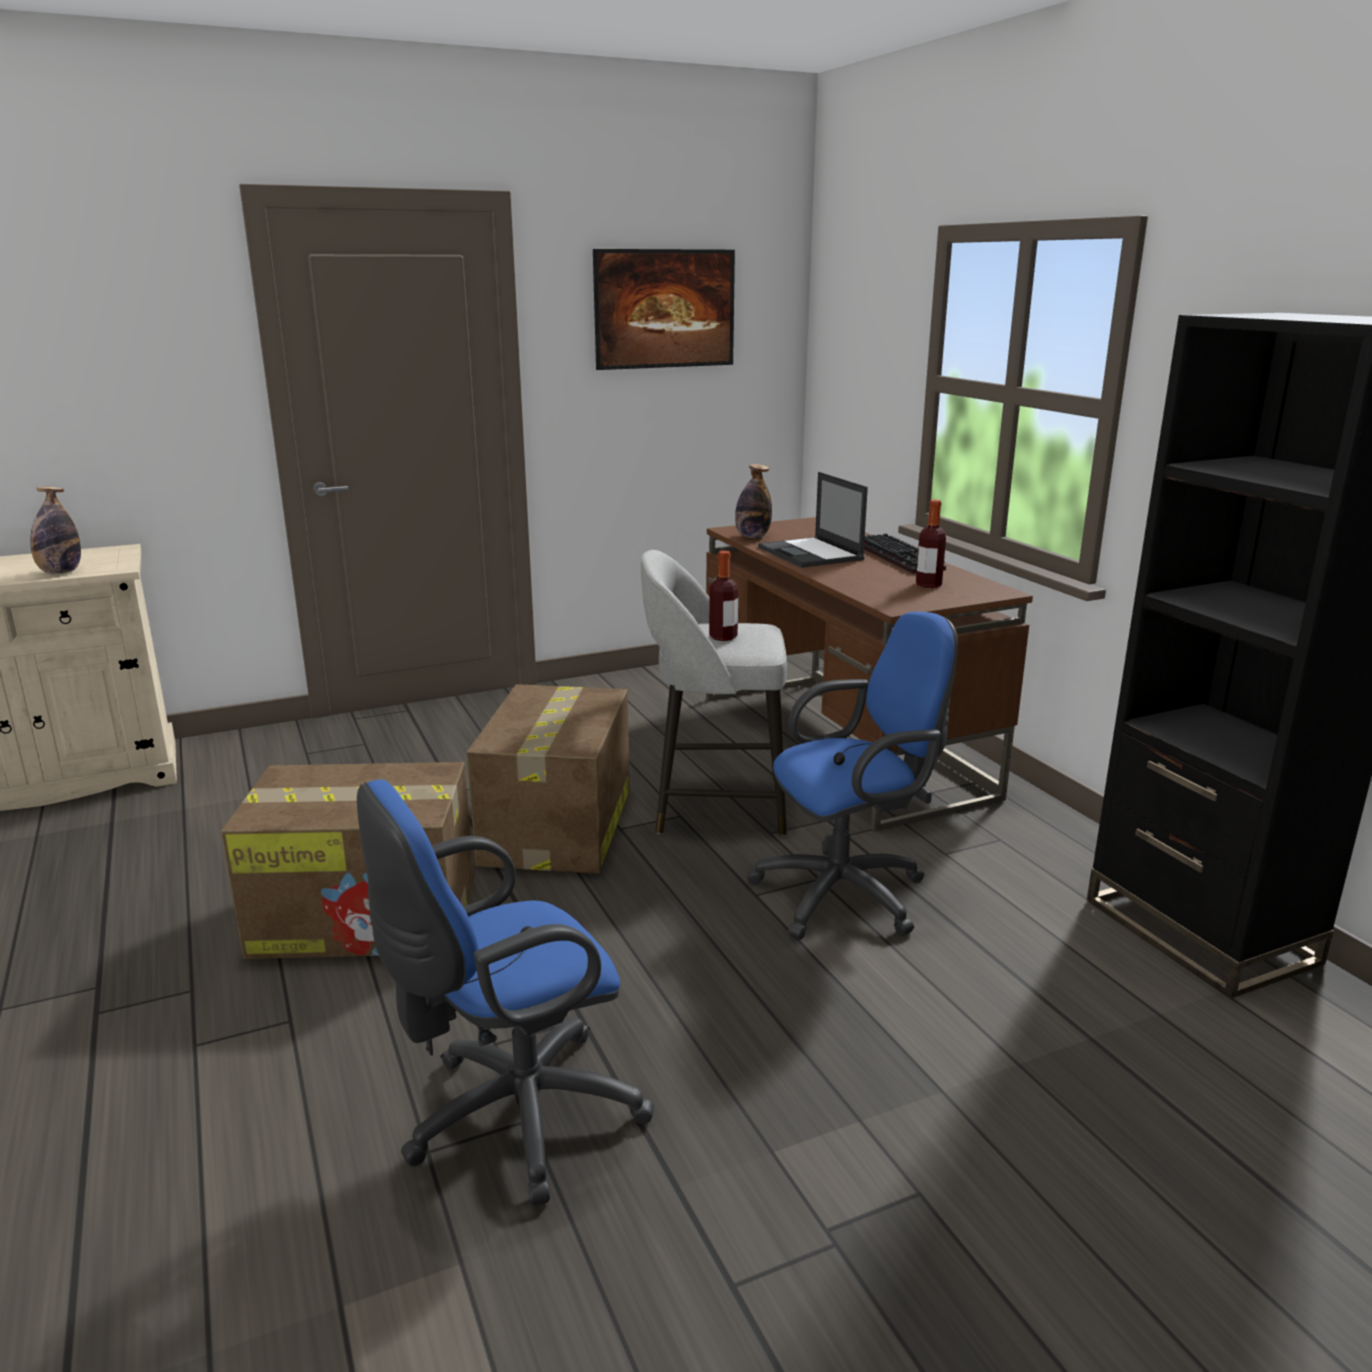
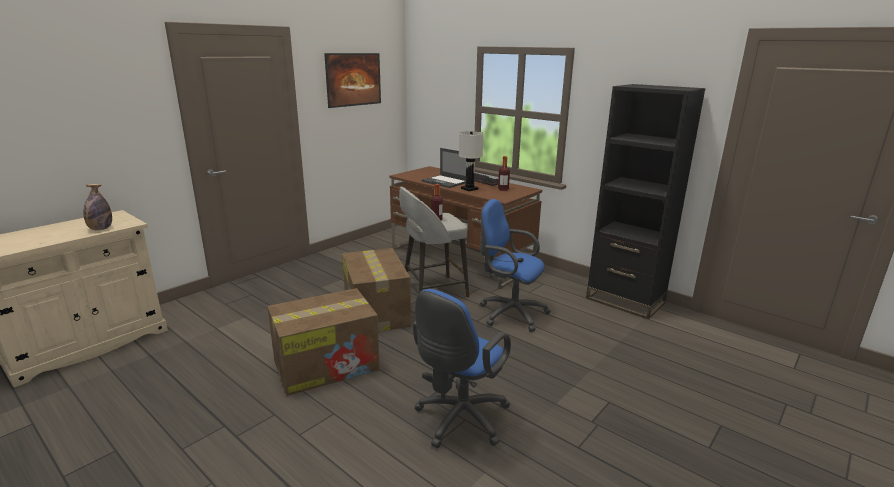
camera: 25 degrees left, 0 degrees up
bottle [735,464,772,538] -> none
blue office chair [747,612,958,940] -> blue office chair turned 105 degrees counterclockwise [480,199,551,332]
none -> white table lamp [459,131,483,191]

